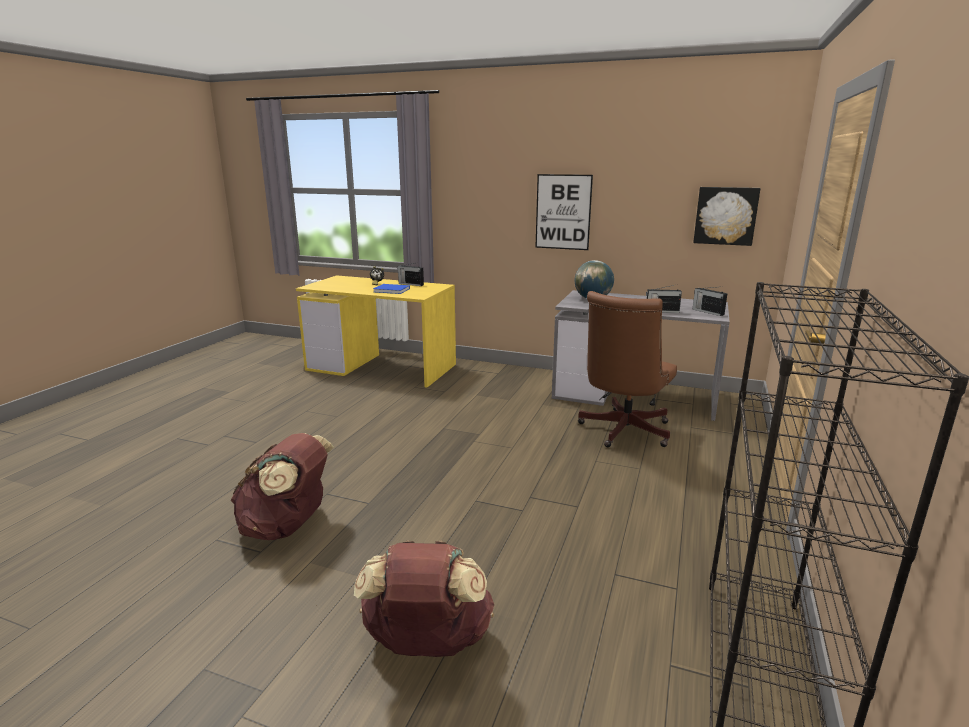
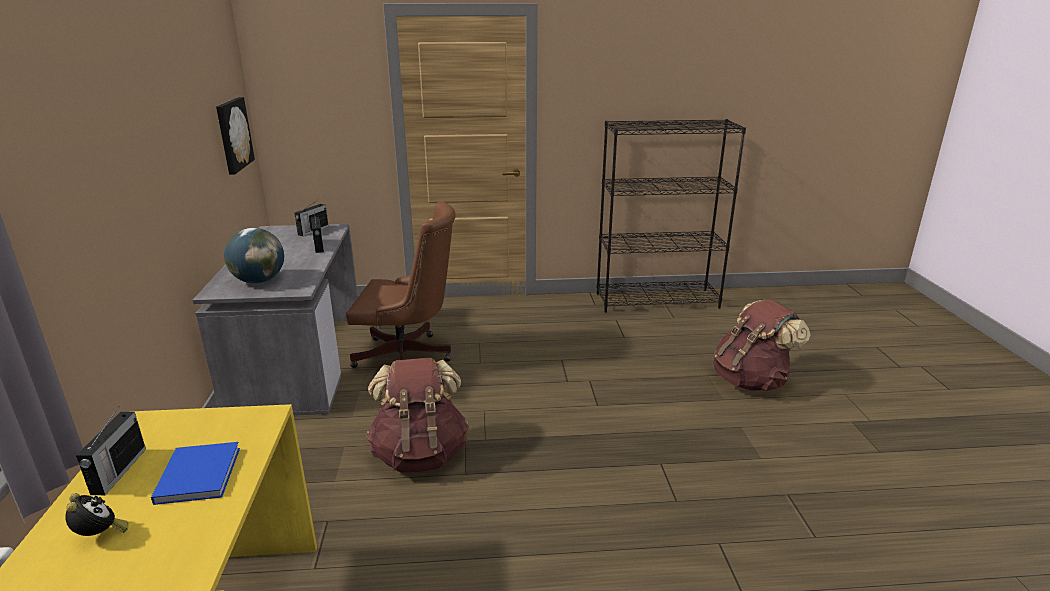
camera: 115 degrees left, 5 degrees up
brown backpack [231,433,334,540] -> brown backpack moved to [366,358,469,473]
picture [535,174,593,250] -> none

